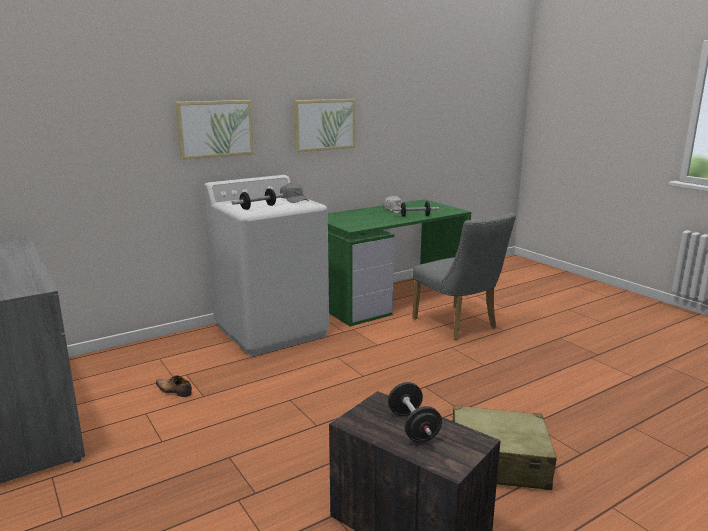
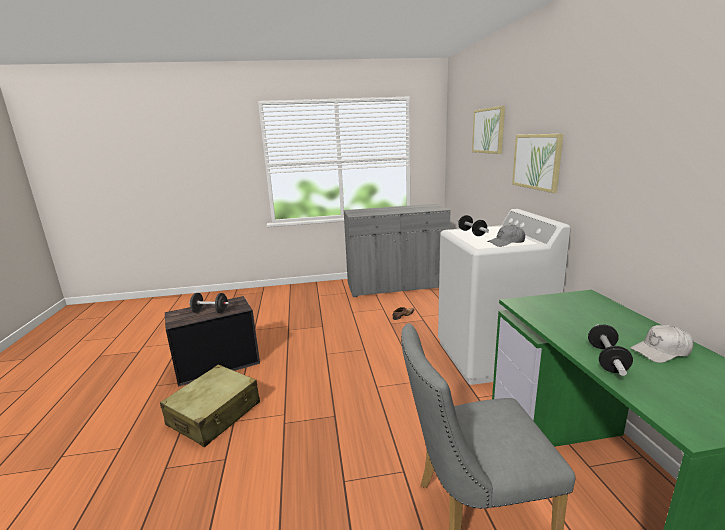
camera: 115 degrees right, 0 degrees up
picture [294,99,355,152] -> picture moved to [472,106,505,154]

